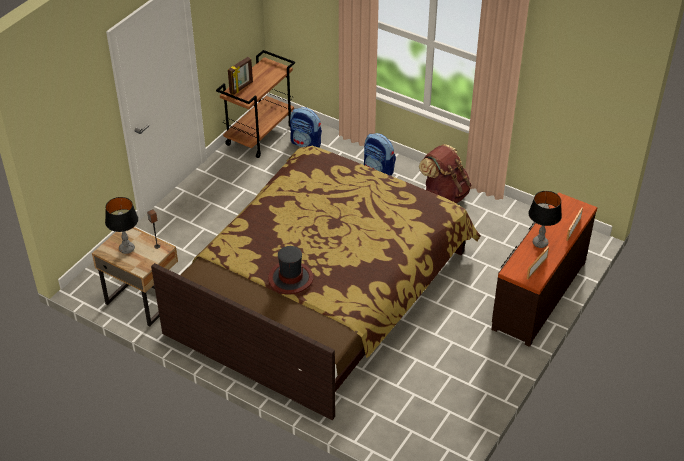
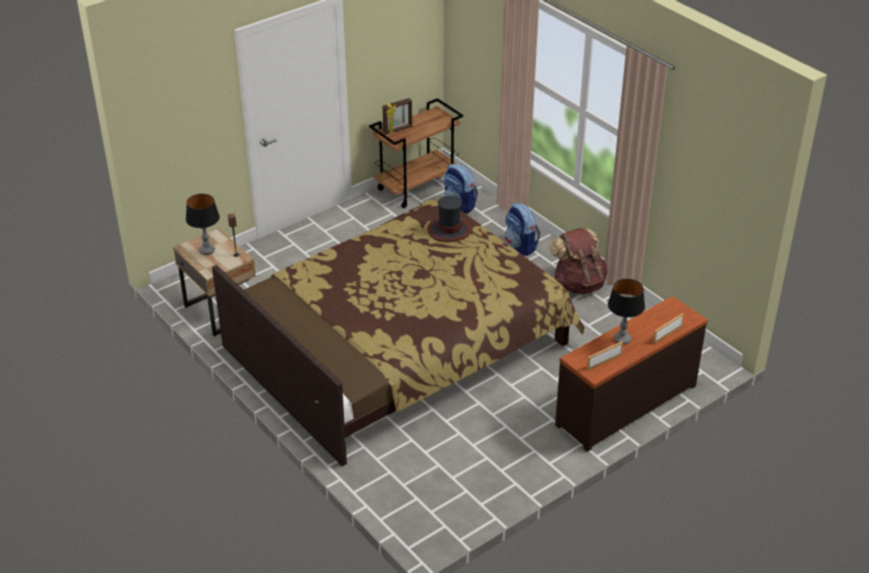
camera: 20 degrees right, 5 degrees down
hat [268,246,314,295] -> hat moved to [427,196,472,242]

